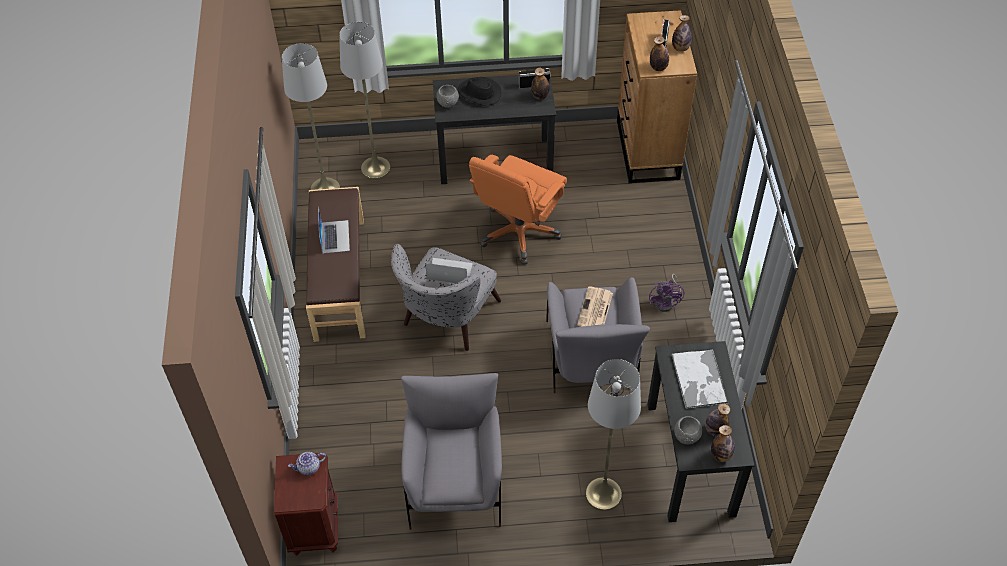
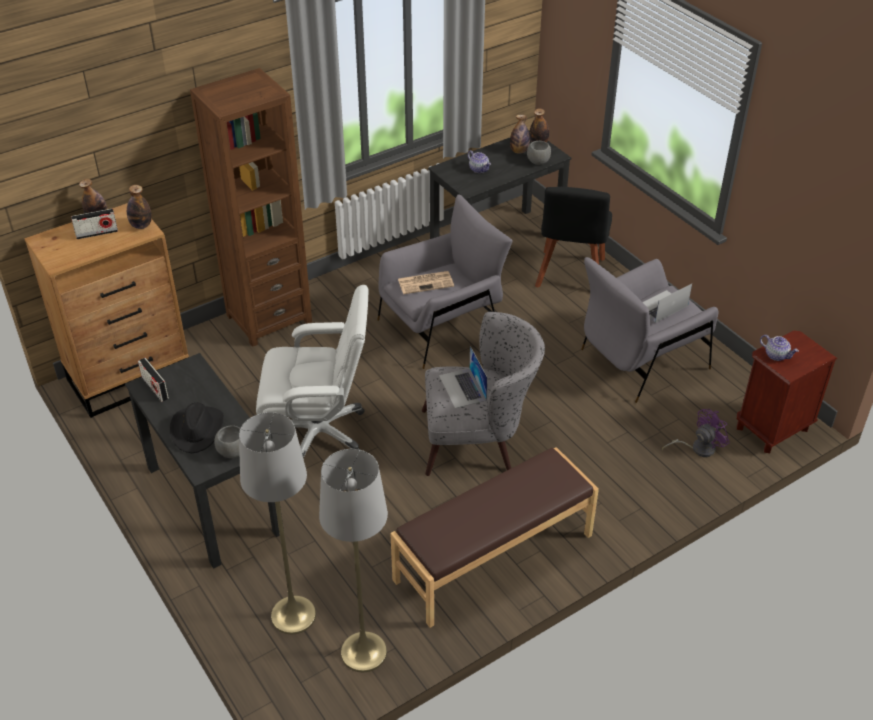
camera: 120 degrees left, 10 degrees down
laptop [318,206,350,254] -> laptop moved to [643,284,692,323]
orange office chair [469,155,567,265] -> white office chair [256,285,369,458]
bottle [531,68,550,99] -> none
grey floor lamp [585,359,641,511] -> black chair [535,187,612,288]
purple fan [649,274,684,312] -> purple fan moved to [662,409,730,457]
tray [671,348,728,409] -> teapot [468,150,491,173]
none -> brown bookcase [190,68,312,347]

